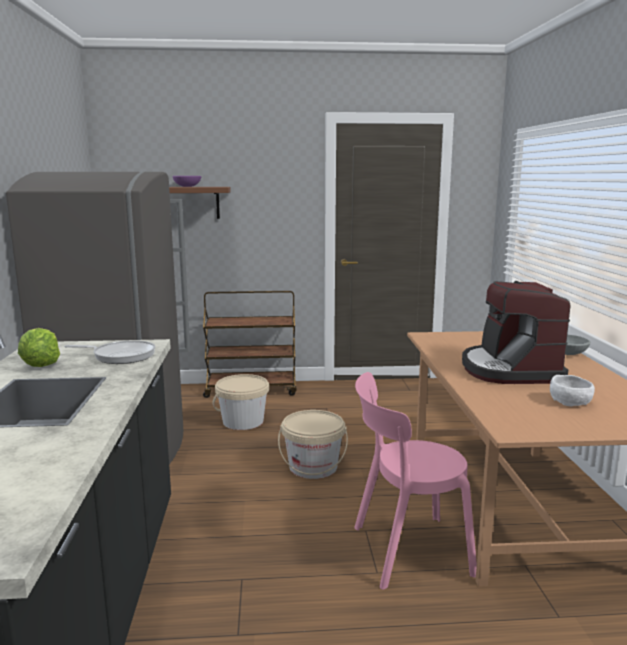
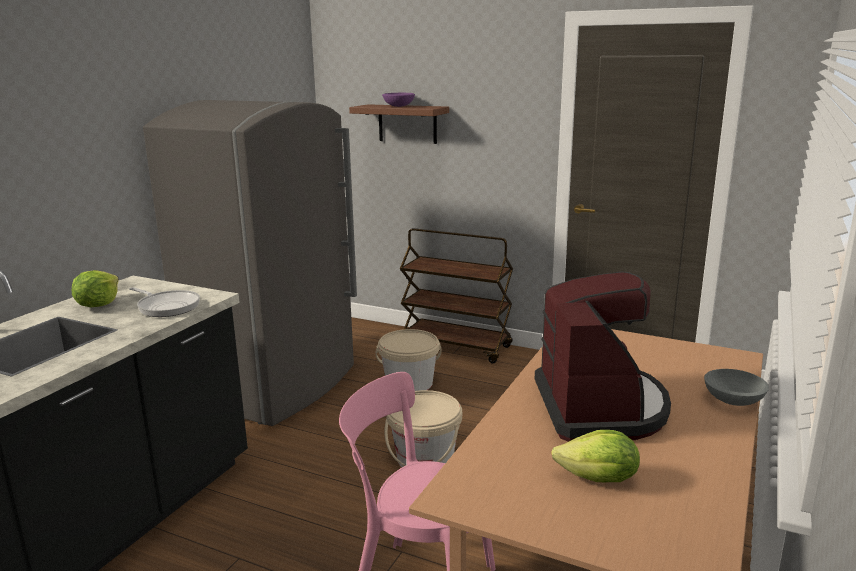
camera: 30 degrees right, 5 degrees up
coffee machine [462,281,571,384] -> coffee machine turned 150 degrees clockwise [535,271,671,442]
white bowl [550,375,595,407] -> lettuce [551,430,640,482]

